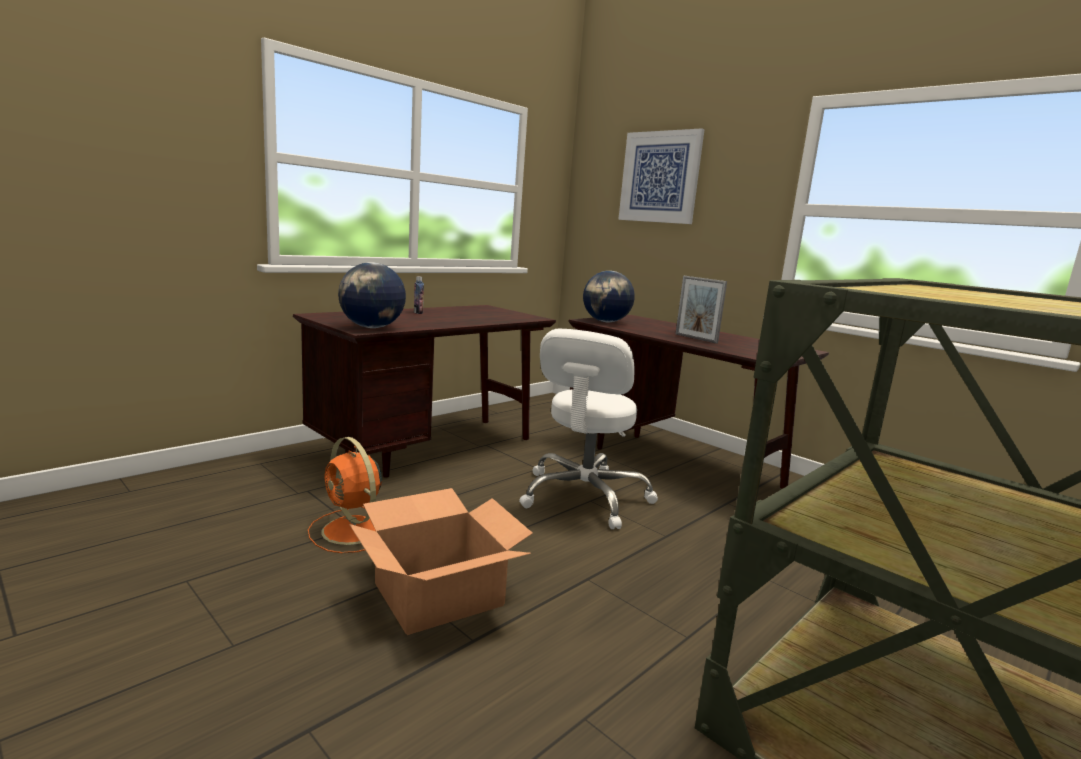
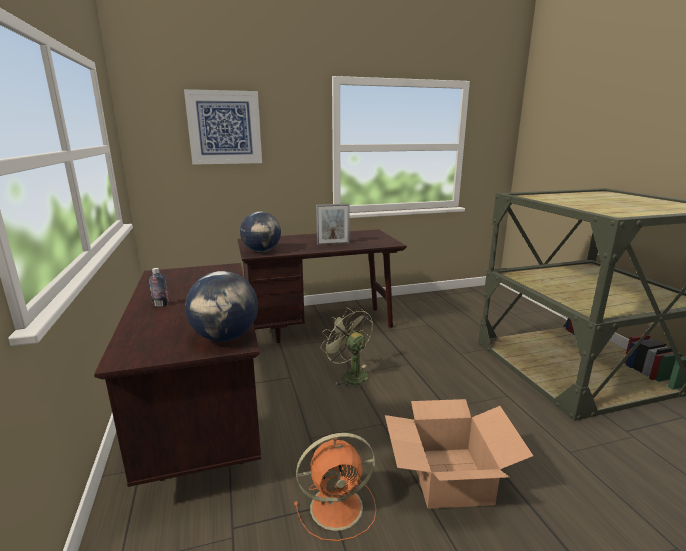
camera: 60 degrees left, 5 degrees up
white office chair [519,329,658,529] -> green fan [320,307,373,390]

